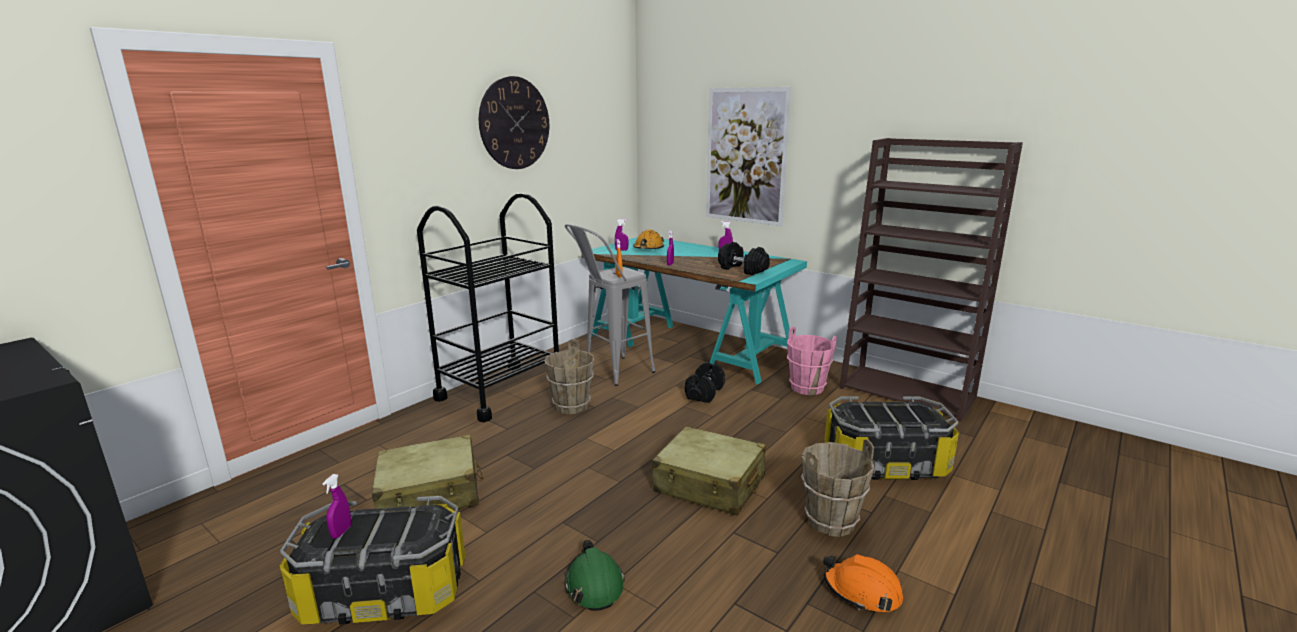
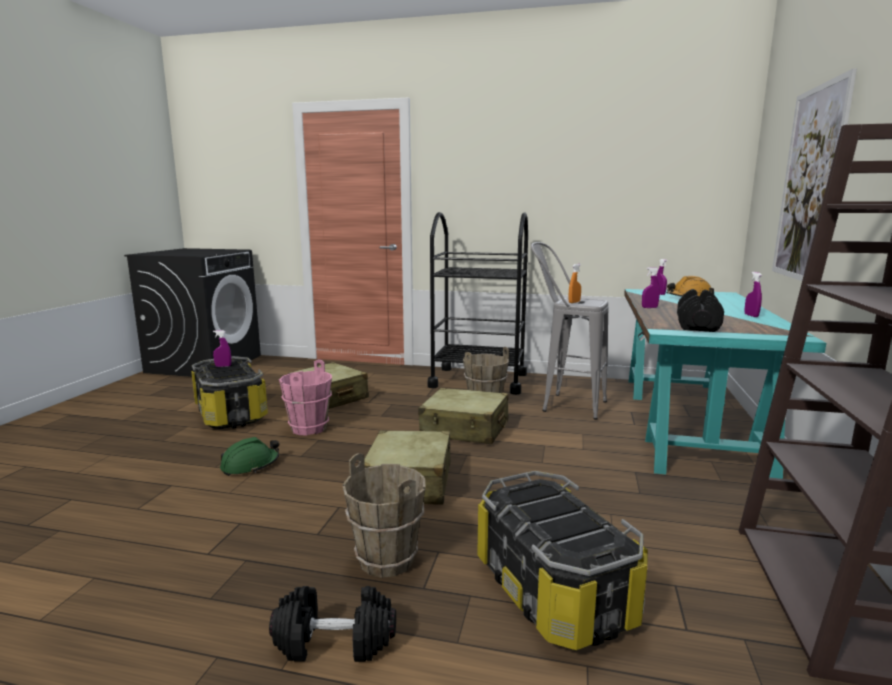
camera: 65 degrees right, 5 degrees down
wall clock [479,76,549,169] -> none
black dumbbell [685,362,725,403] -> black dumbbell moved to [269,586,396,662]
pink bucket [787,327,837,395] -> pink bucket moved to [279,360,332,436]
orange hard hat [823,554,903,612] -> none
none -> beige suitcase [418,388,509,444]

